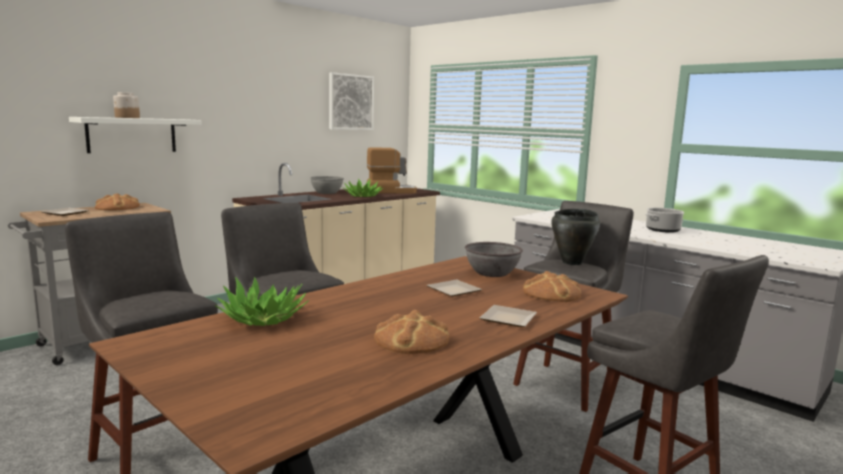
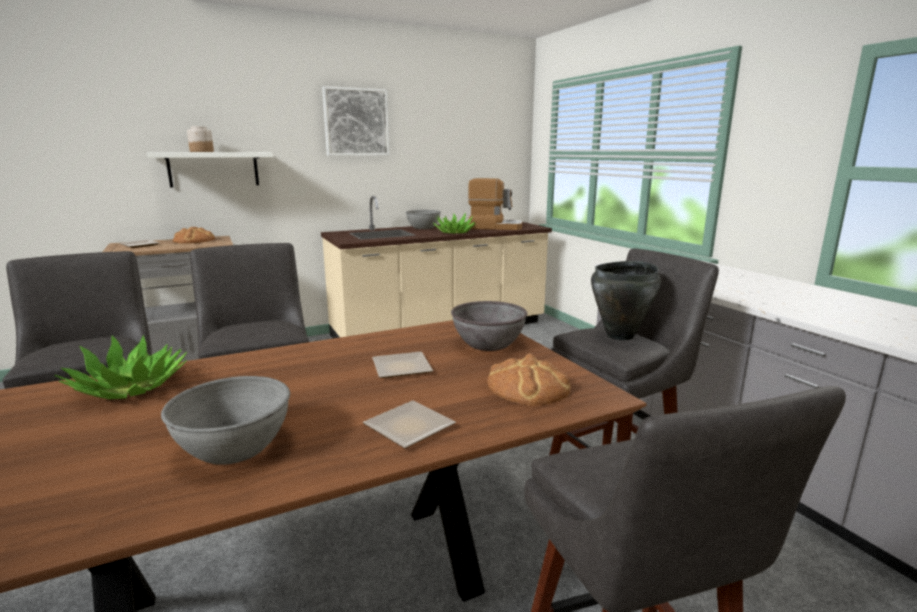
camera: 20 degrees right, 5 degrees up
picture [329,72,374,130] -> picture moved to [322,86,390,156]
bread [374,310,449,354] -> grey bowl [161,376,290,465]
cooking pot [645,208,684,233] -> none

